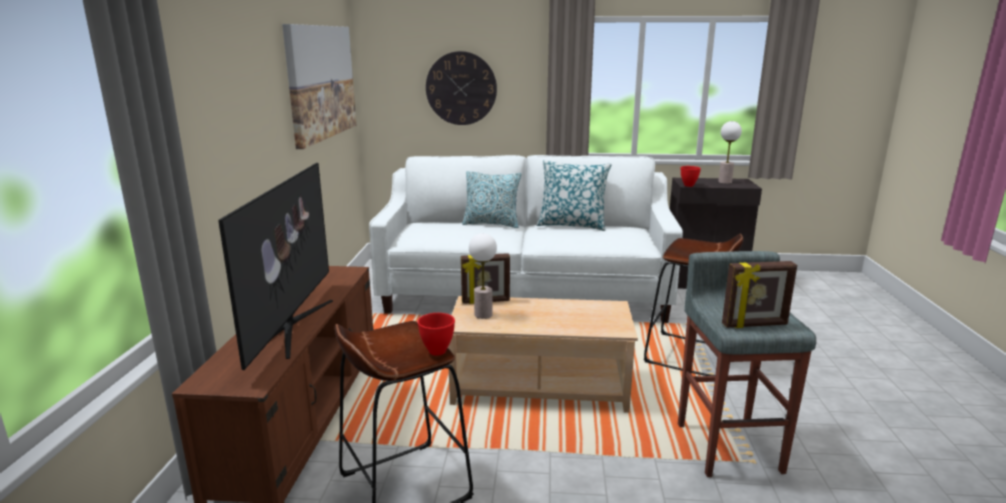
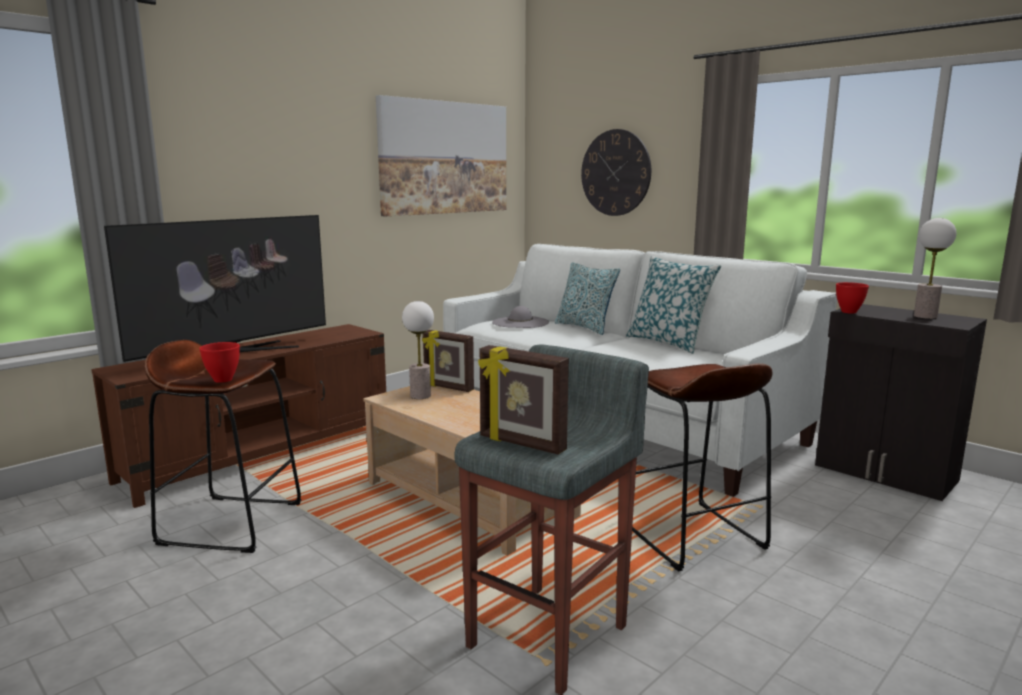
camera: 40 degrees right, 5 degrees down
none -> grey hat [492,306,549,328]

